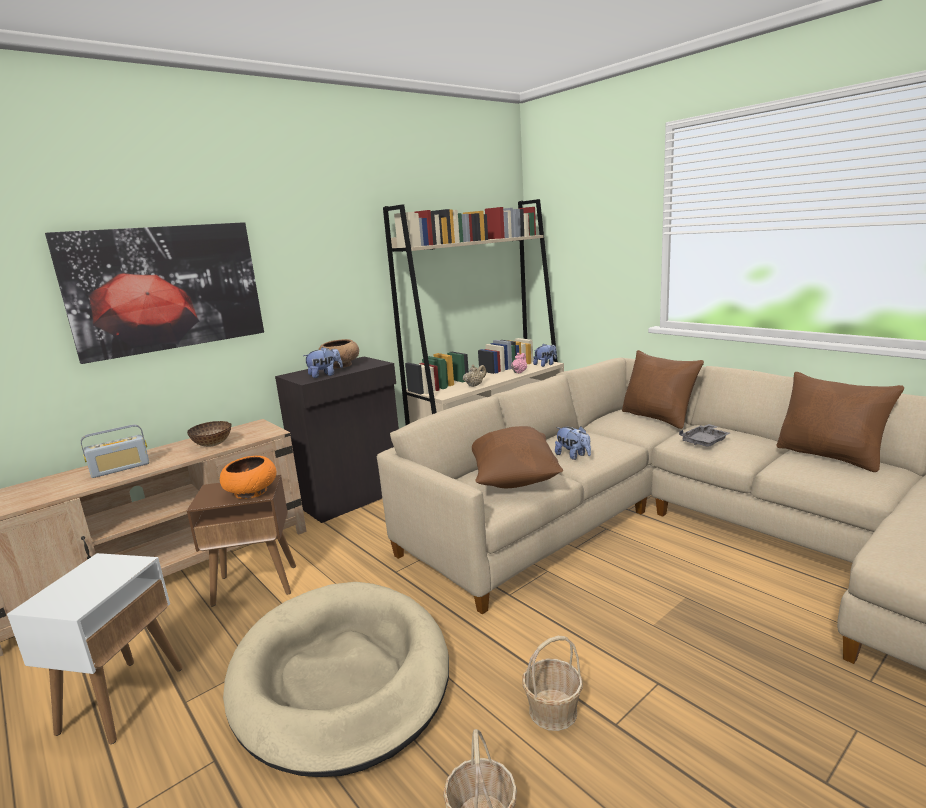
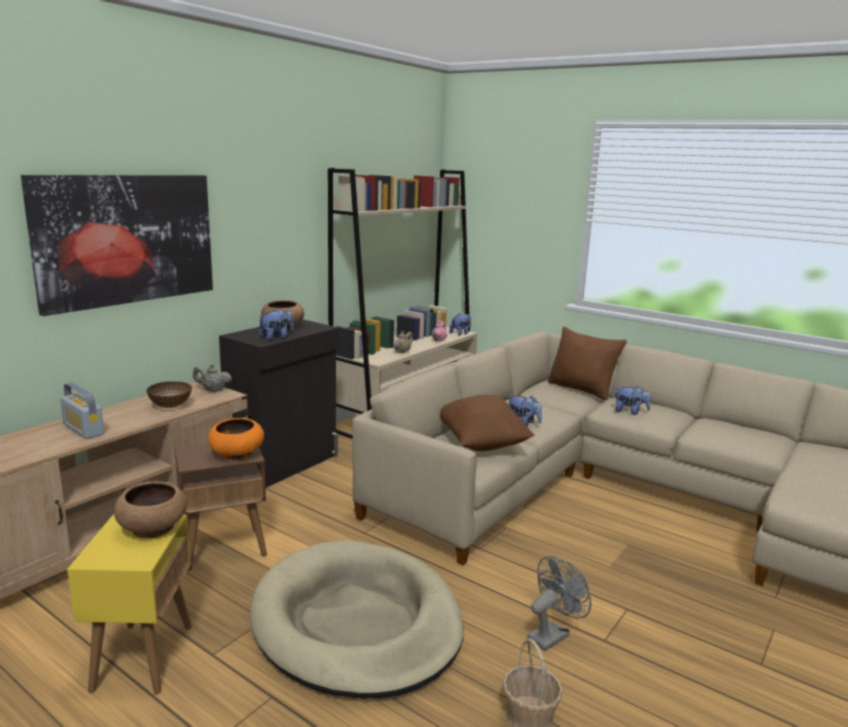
camera: 15 degrees left, 0 degrees up
white side table [7,553,183,744] -> yellow side table [67,514,192,694]
radio [81,424,149,478] -> radio turned 90 degrees clockwise [60,383,104,439]
basket [522,636,583,731] -> grey fan [527,556,591,651]
grey tray [679,424,730,447] -> plush toy [615,386,651,415]
brown pillow [776,372,905,472] -> none
none -> brown bowl [114,481,187,538]
none -> beige teapot [193,364,232,392]

